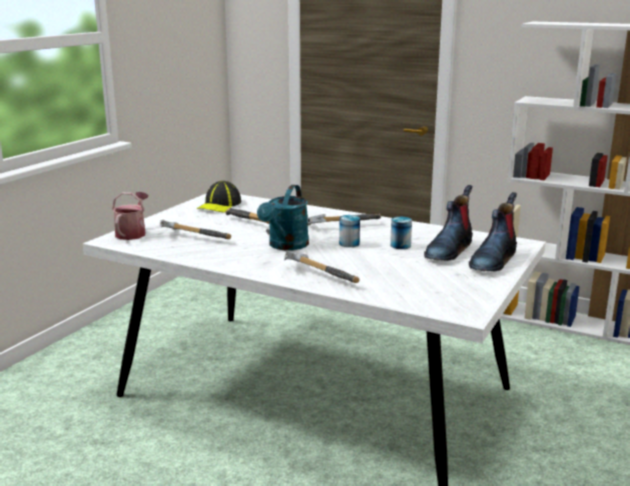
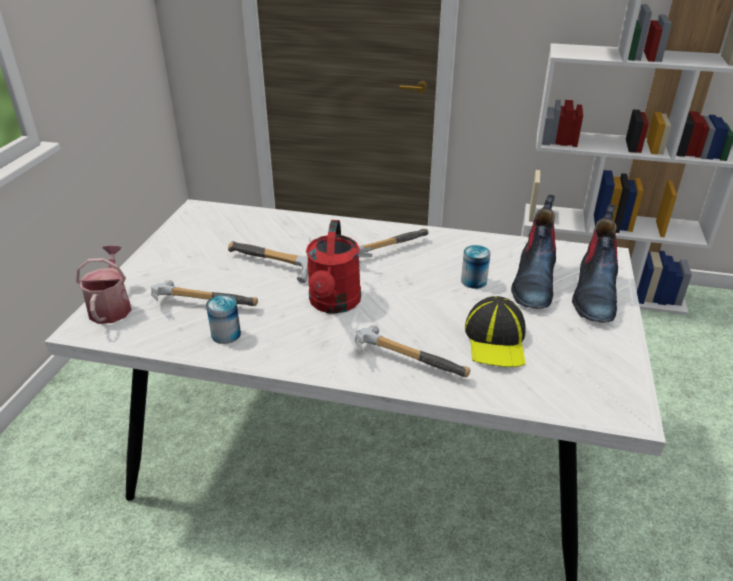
camera: 15 degrees left, 15 degrees up
cap [197,181,241,213] -> cap moved to [465,296,526,367]
turquoise watering can [257,185,309,250] -> red watering can [306,220,361,313]
can [339,215,360,247] -> can moved to [206,295,241,344]

